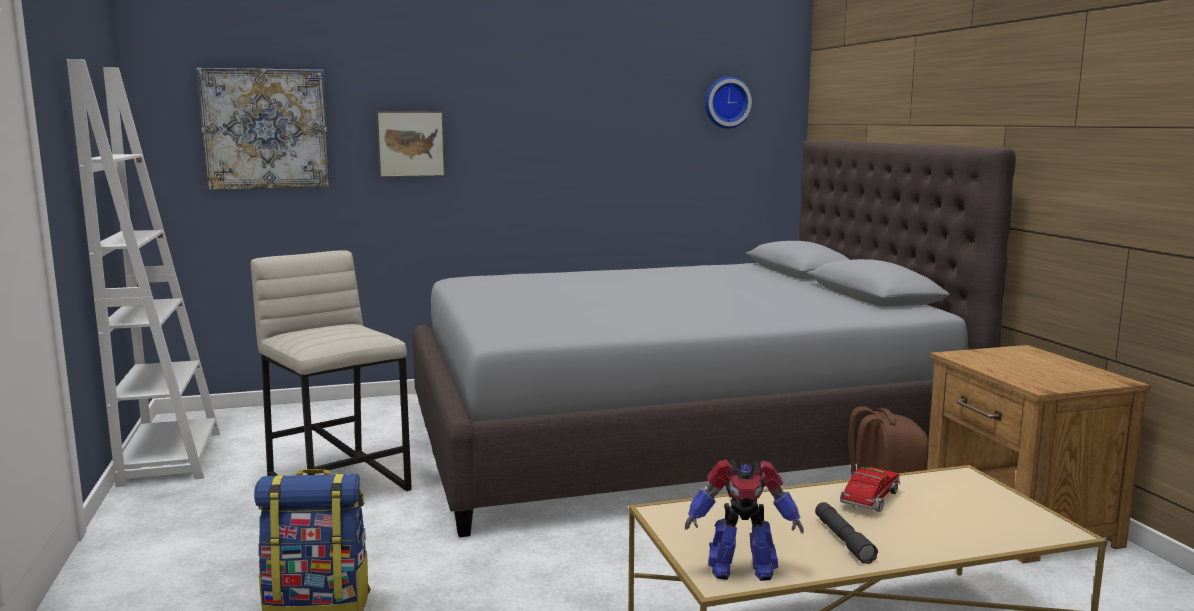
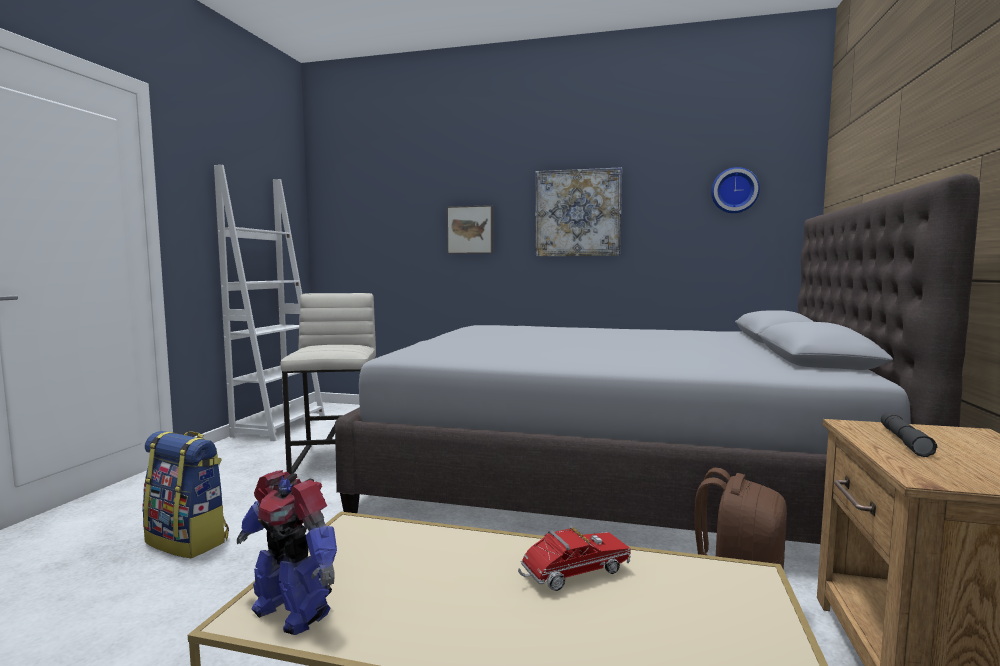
camera: 30 degrees right, 5 degrees down
picture [197,68,330,189] -> picture moved to [535,167,622,256]
grey flashlight [815,502,878,564] -> grey flashlight moved to [881,412,937,457]

